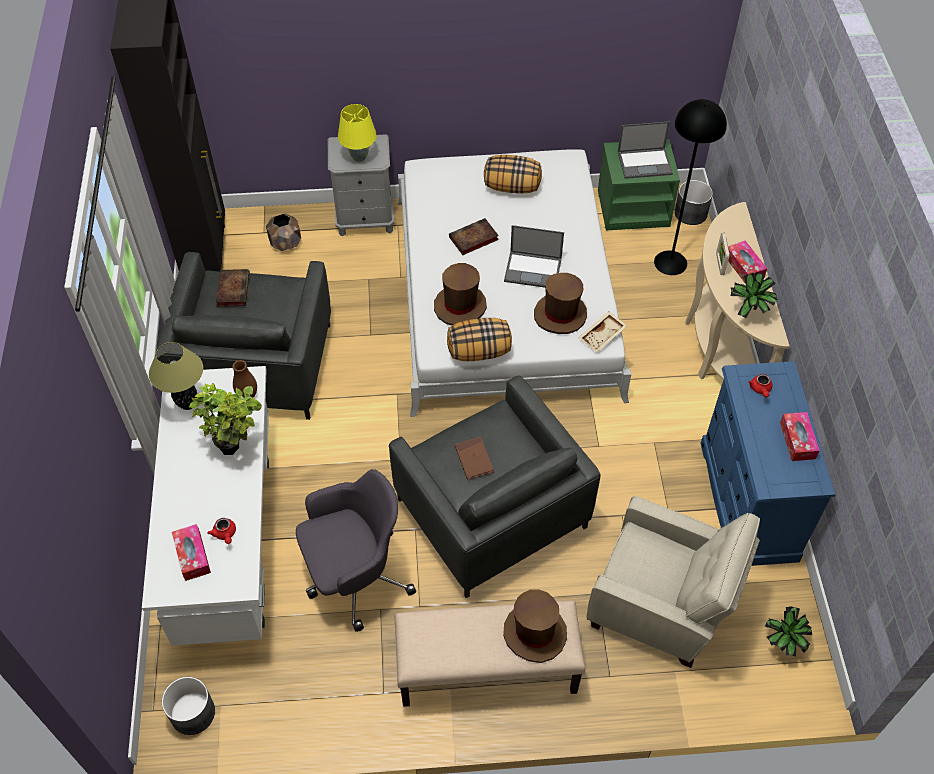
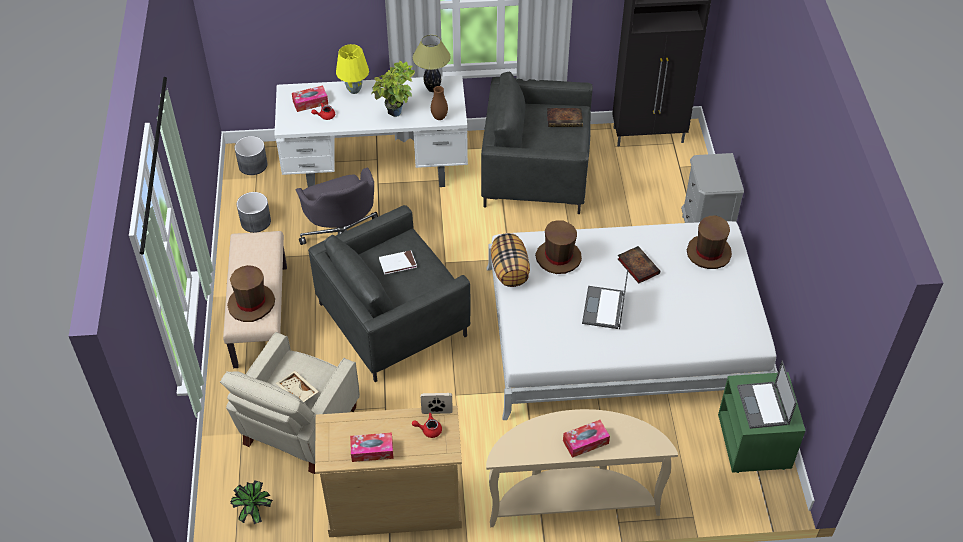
camera: 90 degrees right, 5 degrees down
brown planter [266,213,301,251] -> none
yellow table lamp [338,104,377,162] -> yellow table lamp moved to [336,44,369,94]
brown book [455,437,494,480] -> white book [379,250,417,274]
pillow [484,155,542,194] -> none
brown hat [534,273,587,334] -> brown hat moved to [687,215,732,269]
beige tray [578,311,627,352] -> beige tray moved to [276,371,319,402]
black floor lamp [654,99,727,275] -> none
grey planter [675,180,713,225] -> grey planter moved to [237,192,271,233]
blue dresser [700,361,835,566] -> beige dresser [315,406,462,537]
picture frame [716,233,730,275] -> picture frame moved to [421,393,453,414]
potted plant [731,272,778,318] -> none

